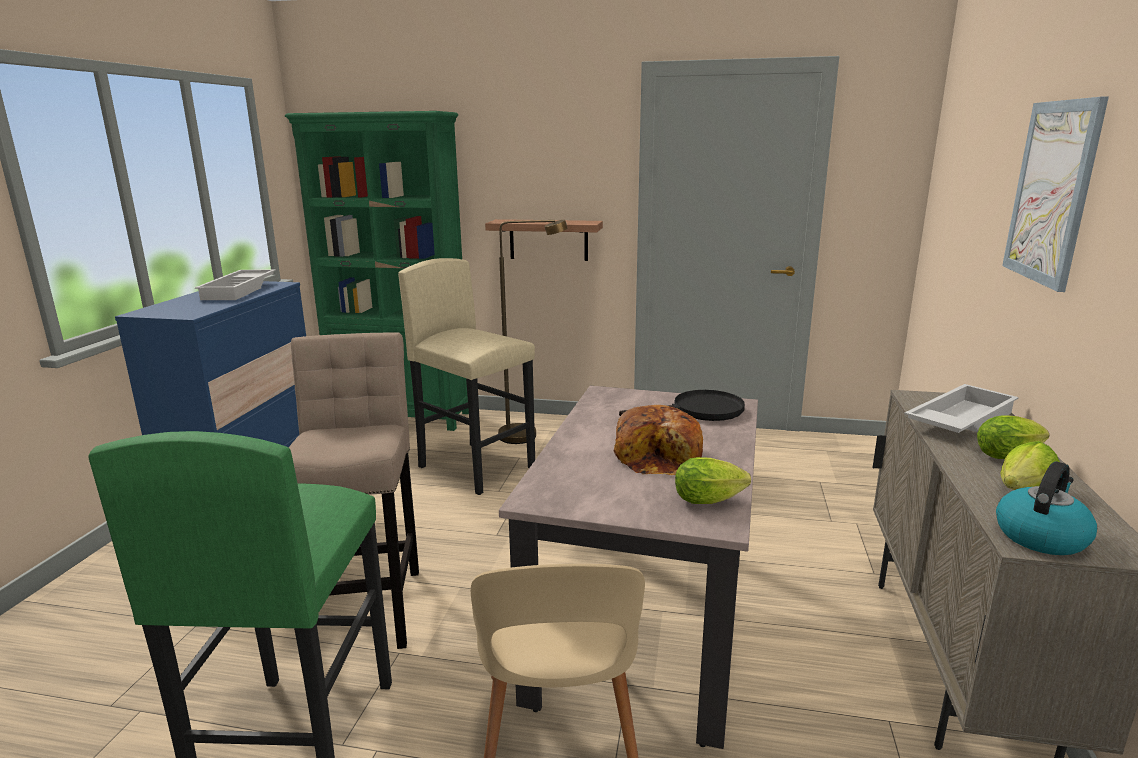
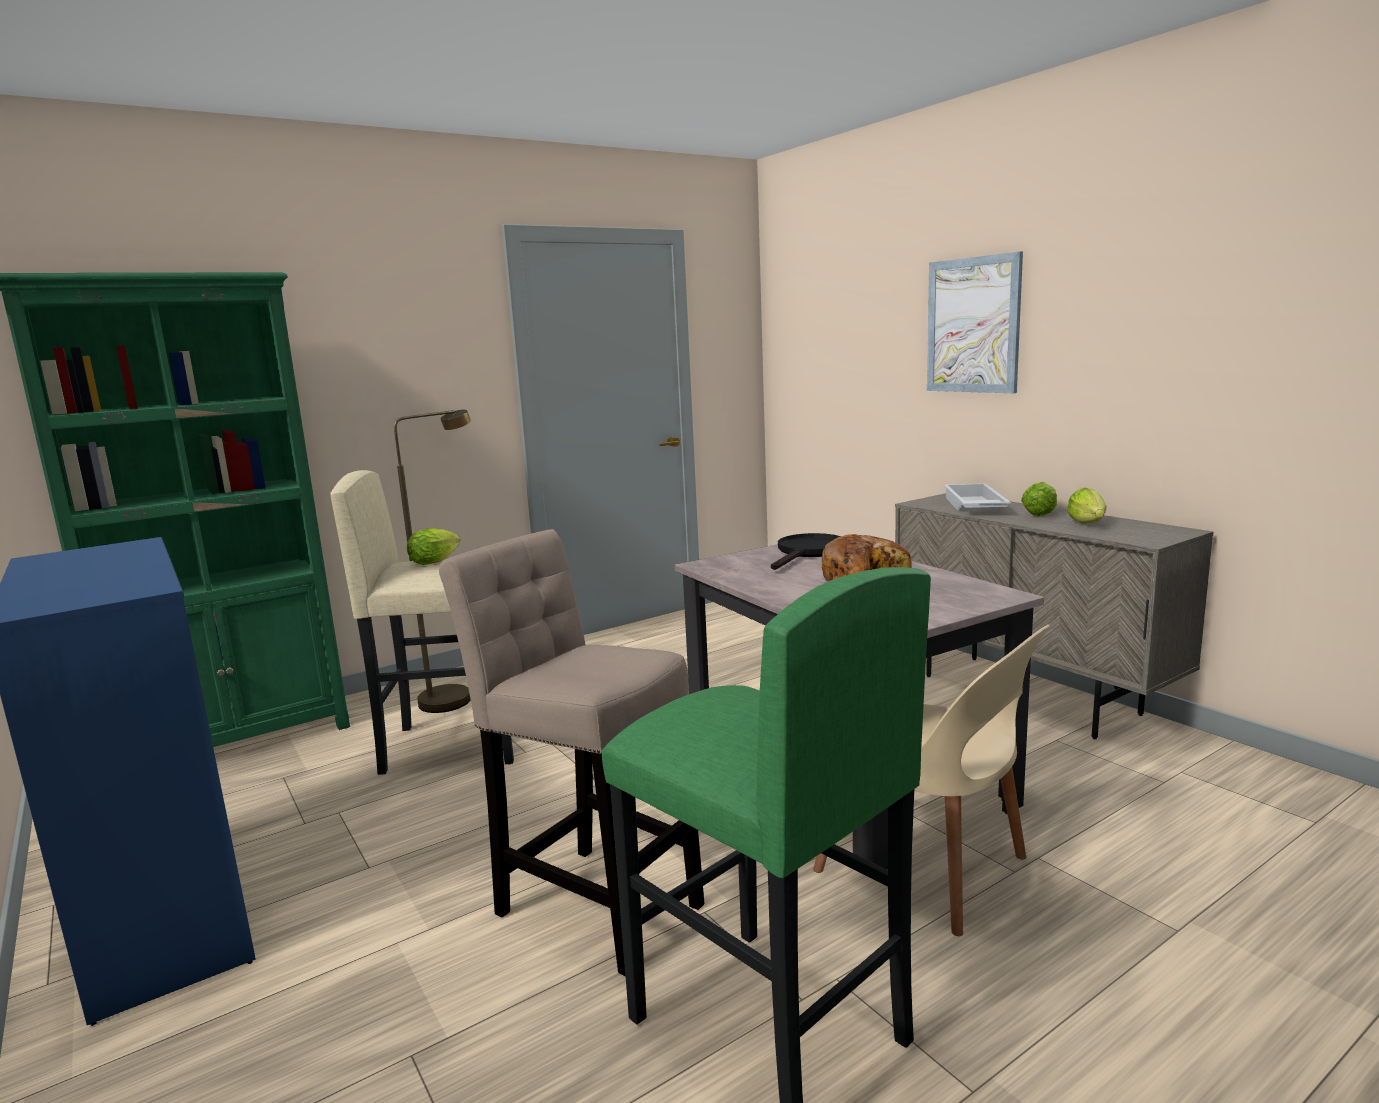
camera: 45 degrees left, 5 degrees down
white tray [195,270,276,300] -> none
shelf [485,219,603,261] -> none
lettuce [675,457,751,504] -> lettuce moved to [407,528,461,565]
kettle [996,461,1097,555] -> none

